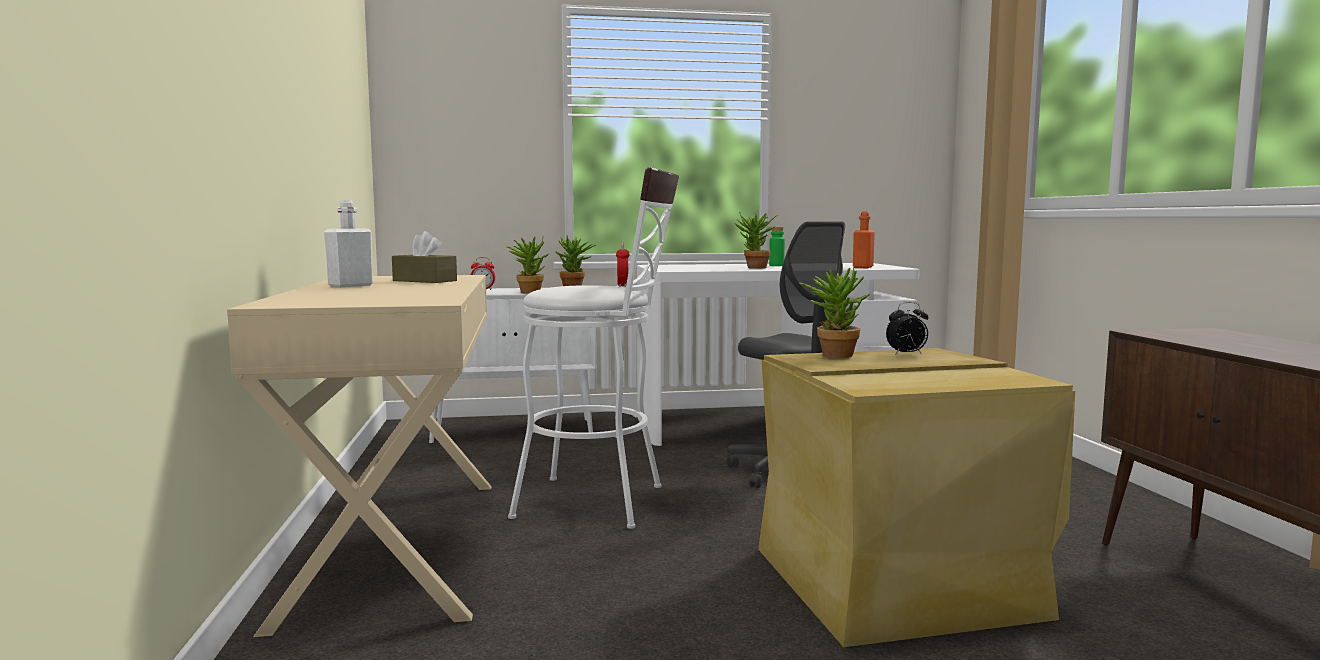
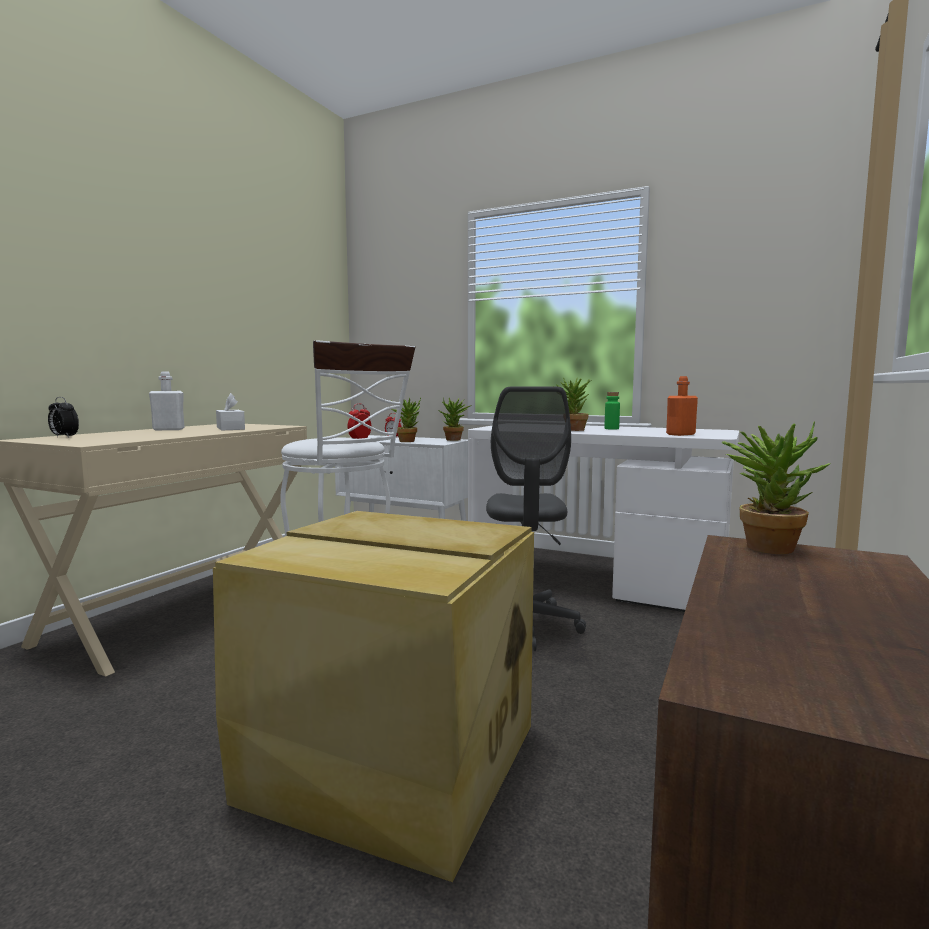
camera: 35 degrees right, 0 degrees up
brown tissue box [392,231,457,283] -> white tissue box [216,393,245,430]
potted plant [799,266,871,358] -> potted plant moved to [722,422,831,554]
alarm clock [886,302,928,355] -> alarm clock moved to [48,397,79,437]

